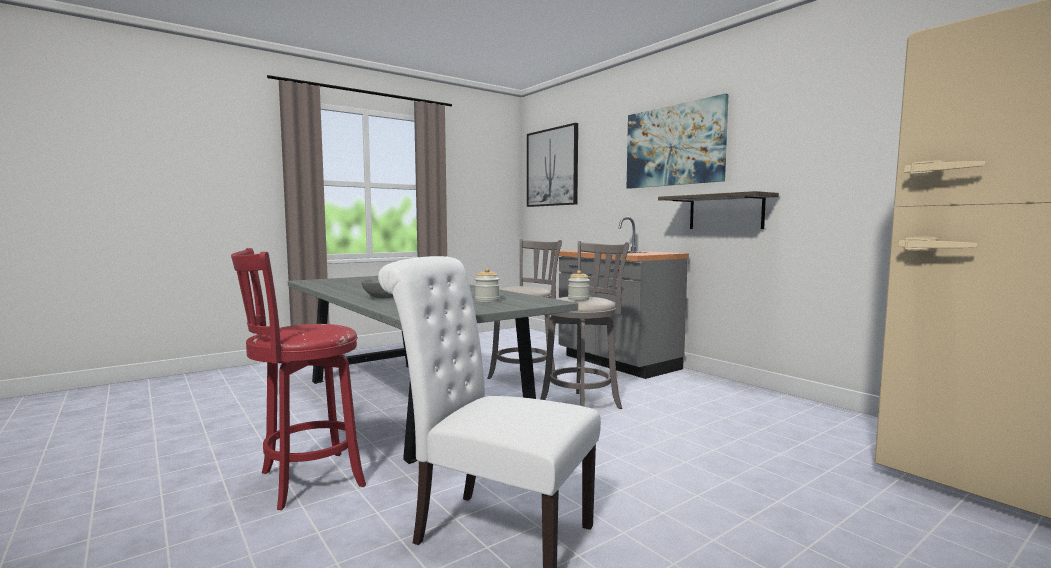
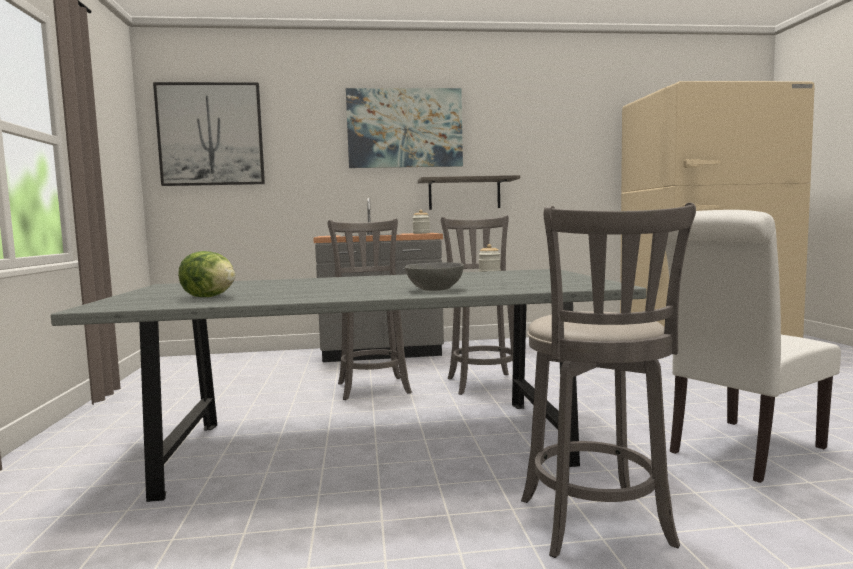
camera: 60 degrees left, 0 degrees up
red stool [231,248,366,510] -> grey stool [521,203,696,558]
jar [475,268,499,302] -> jar moved to [412,210,430,234]
none -> lettuce [178,251,235,297]

